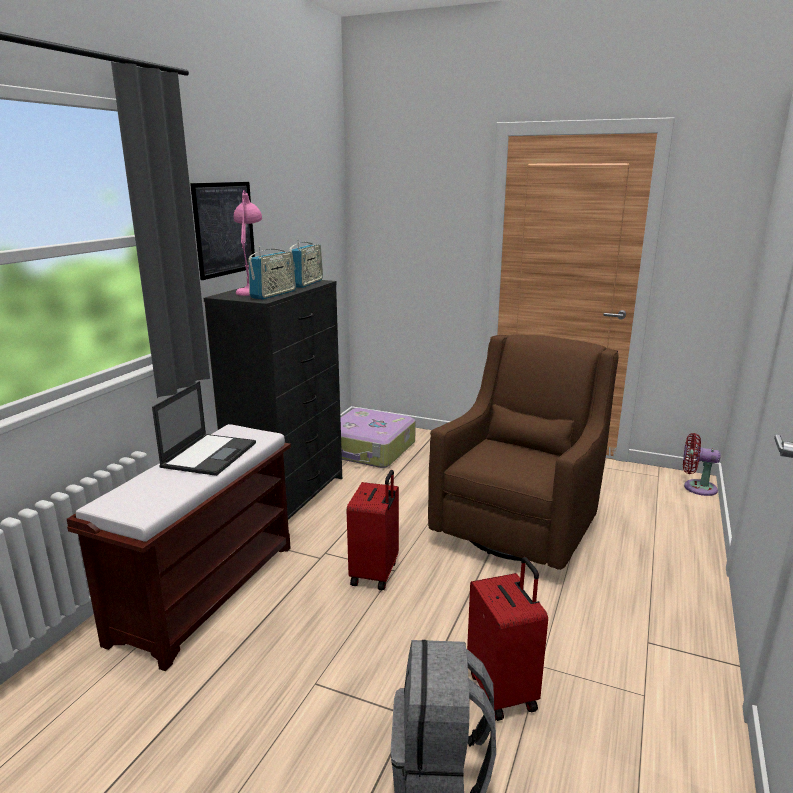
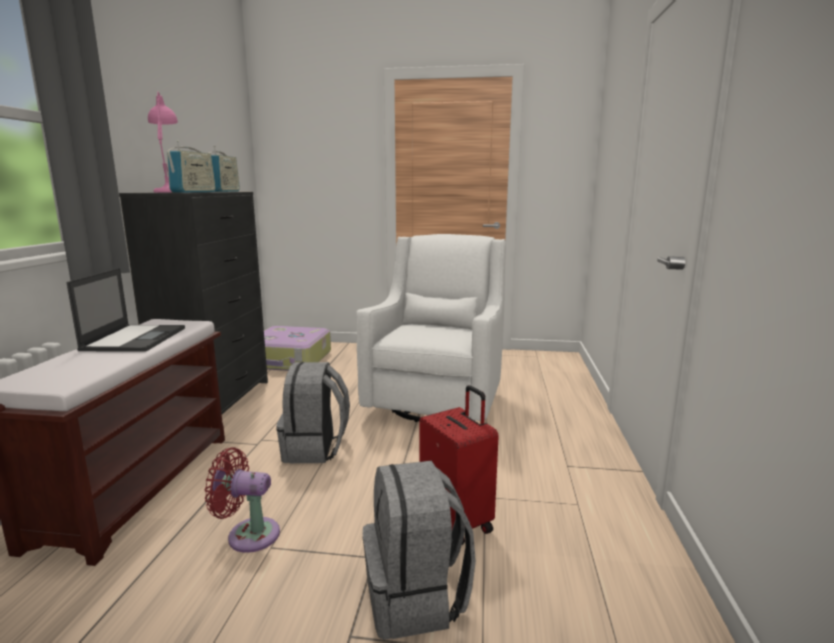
camera: 15 degrees left, 5 degrees down
picture [190,182,255,280] -> none
red suitcase [347,470,399,591] -> grey backpack [276,362,350,463]
brown armchair [428,334,619,570] -> white armchair [356,234,506,422]
red fan [683,433,721,496] -> red fan moved to [205,447,280,553]

